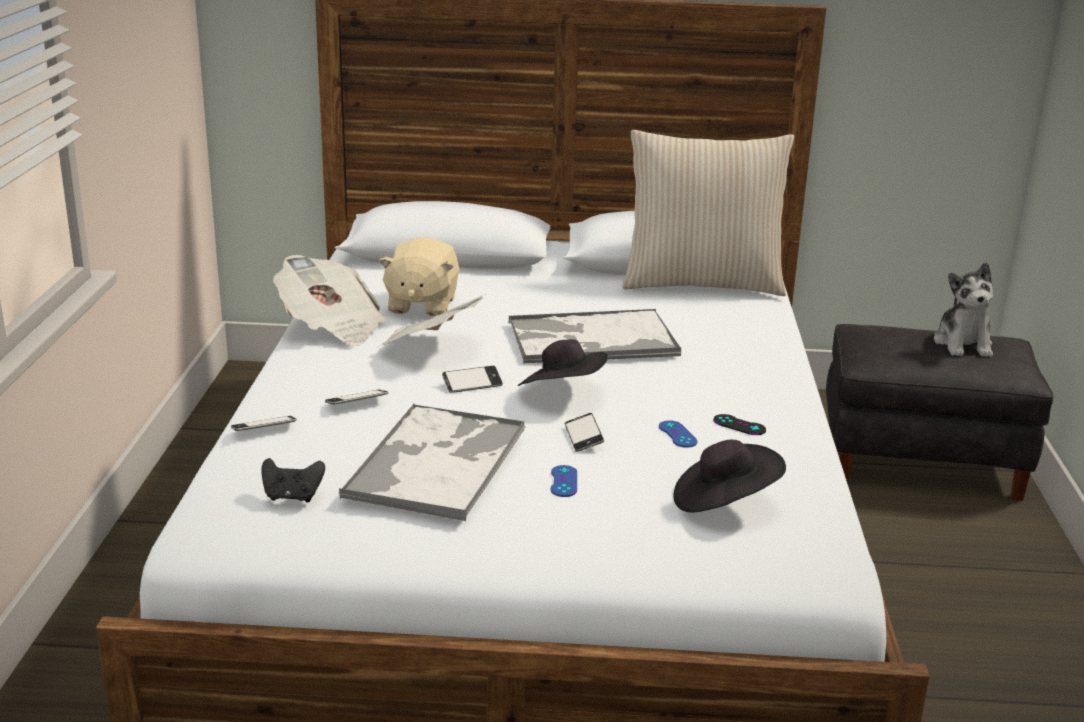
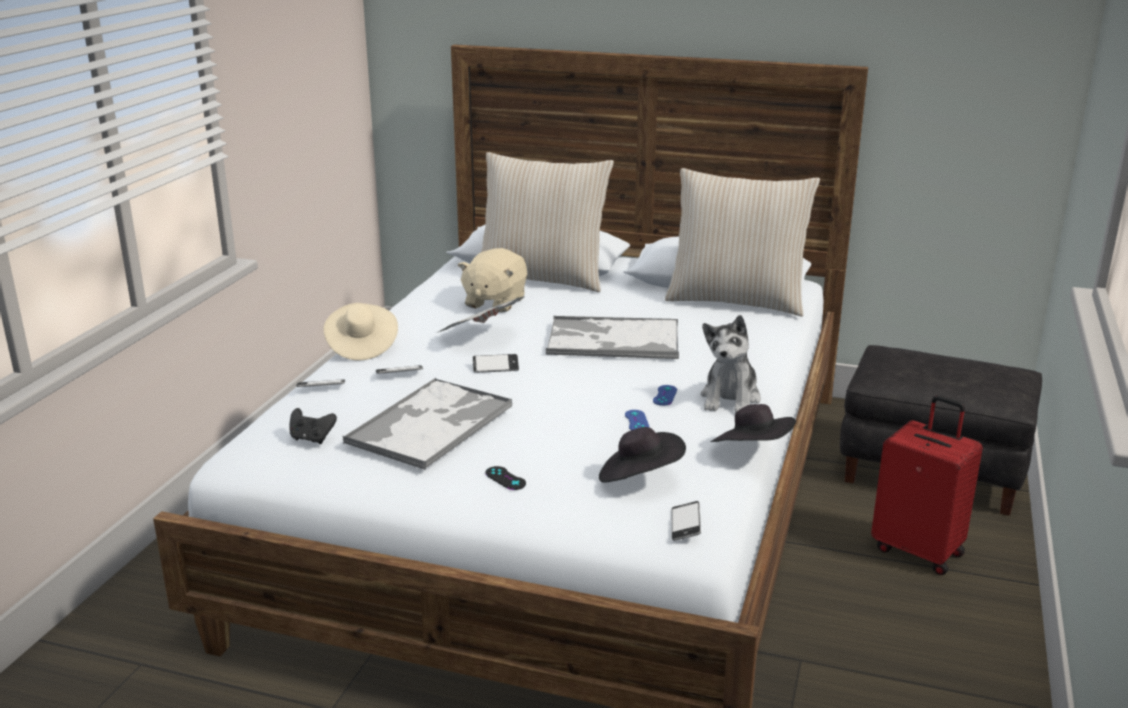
camera: 15 degrees right, 0 degrees up
newspaper [273,255,386,346] -> none
black hat [518,339,608,386] -> black hat moved to [710,404,796,442]
blue game controller [551,465,577,497] -> blue game controller moved to [653,385,677,406]
phone [565,413,604,452] -> phone moved to [672,501,701,541]
black game controller [713,414,766,435] -> black game controller moved to [485,466,526,490]
plush toy [934,262,993,357] -> plush toy moved to [701,315,761,414]
none -> beige hat [323,303,398,361]
none -> beige pillow [481,152,614,292]
none -> red suitcase [871,395,983,575]

